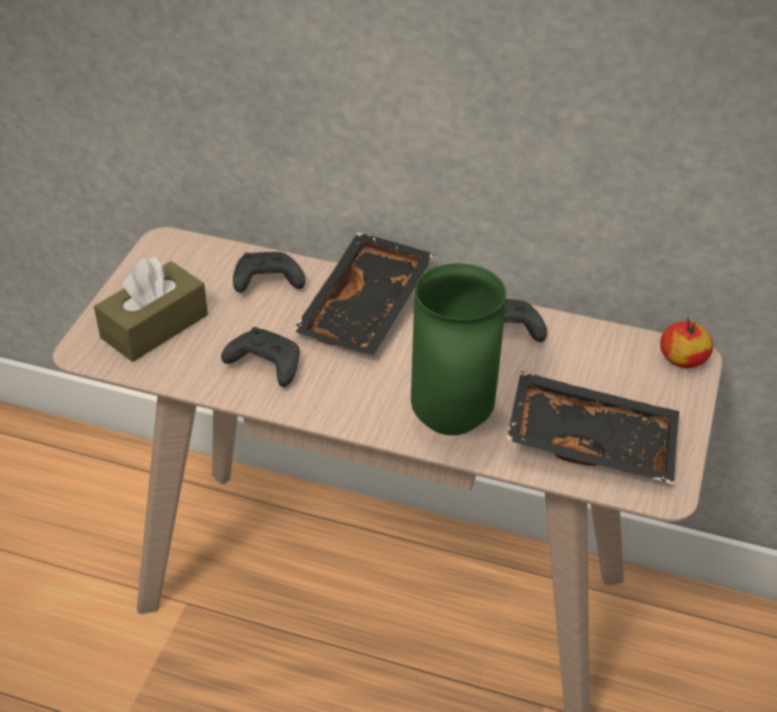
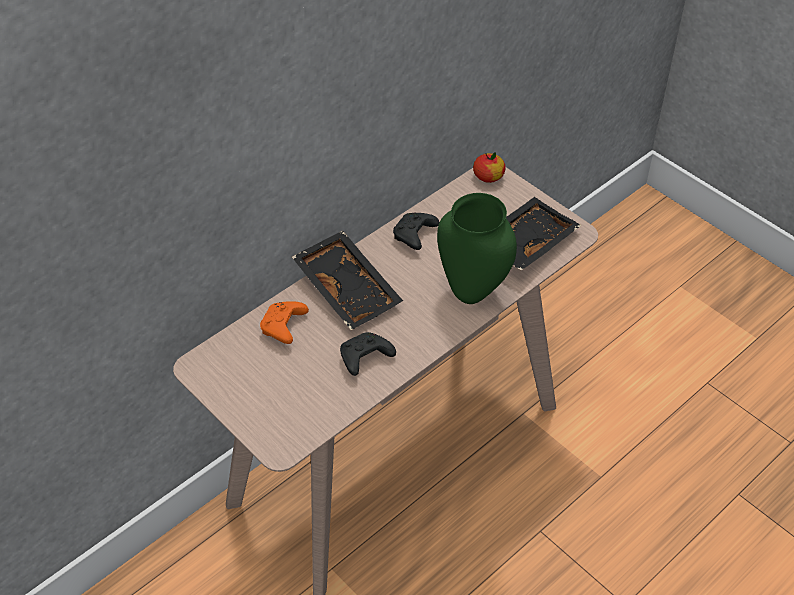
camera: 60 degrees left, 5 degrees up
brown tissue box [94,257,208,362] -> none
black game controller [233,252,305,293] -> orange game controller [260,301,309,344]

